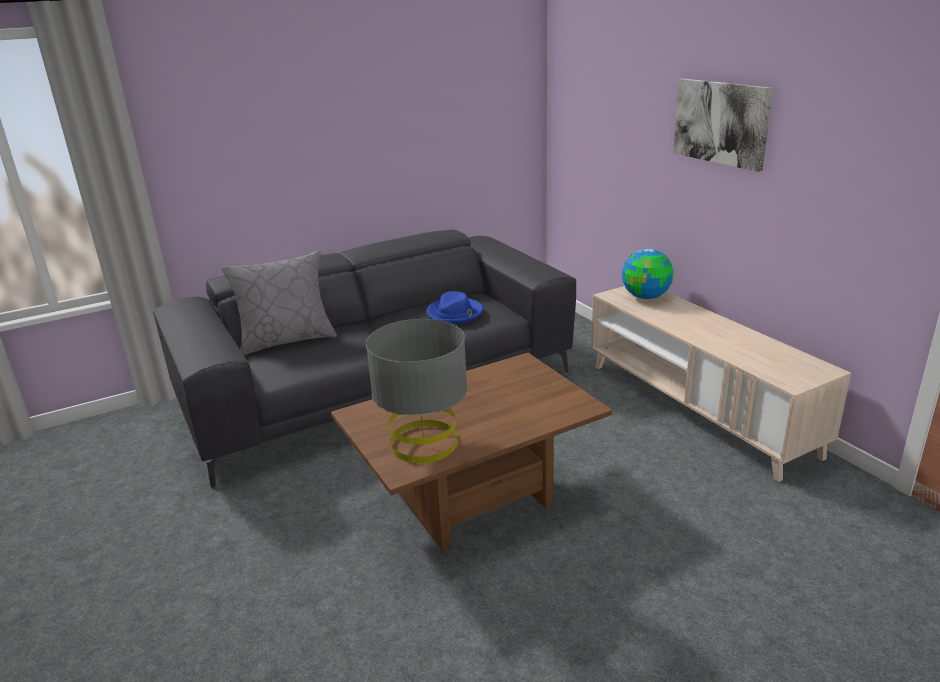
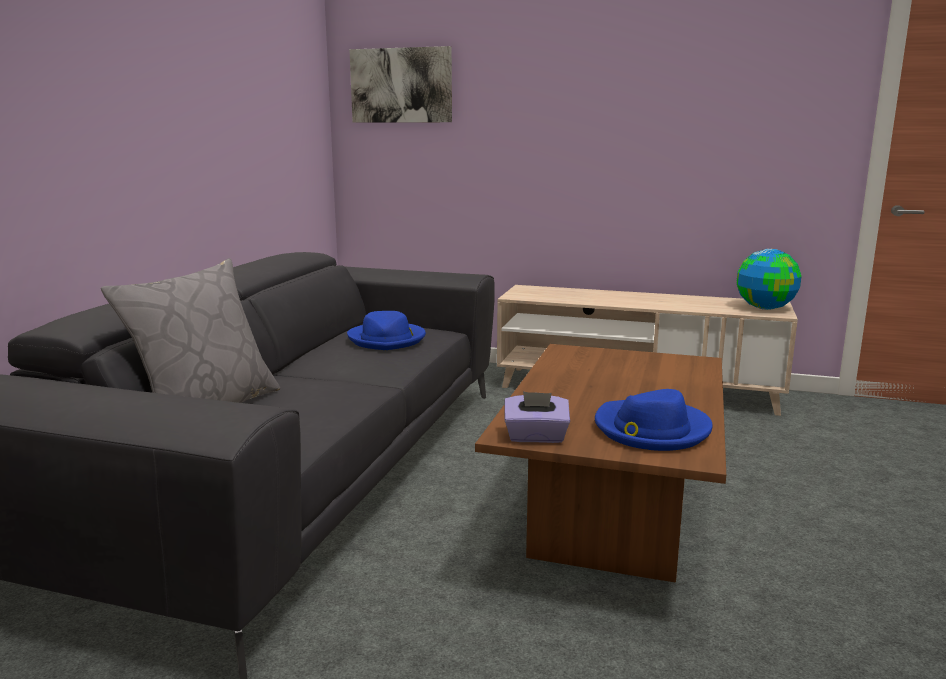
camera: 45 degrees left, 10 degrees down
grey table lamp [366,319,467,463] -> blue hat [595,389,713,451]
globe [622,249,674,299] -> globe moved to [736,249,802,310]
picture [673,78,773,172] -> picture moved to [349,46,452,123]
none -> purple tissue box [504,391,570,443]

